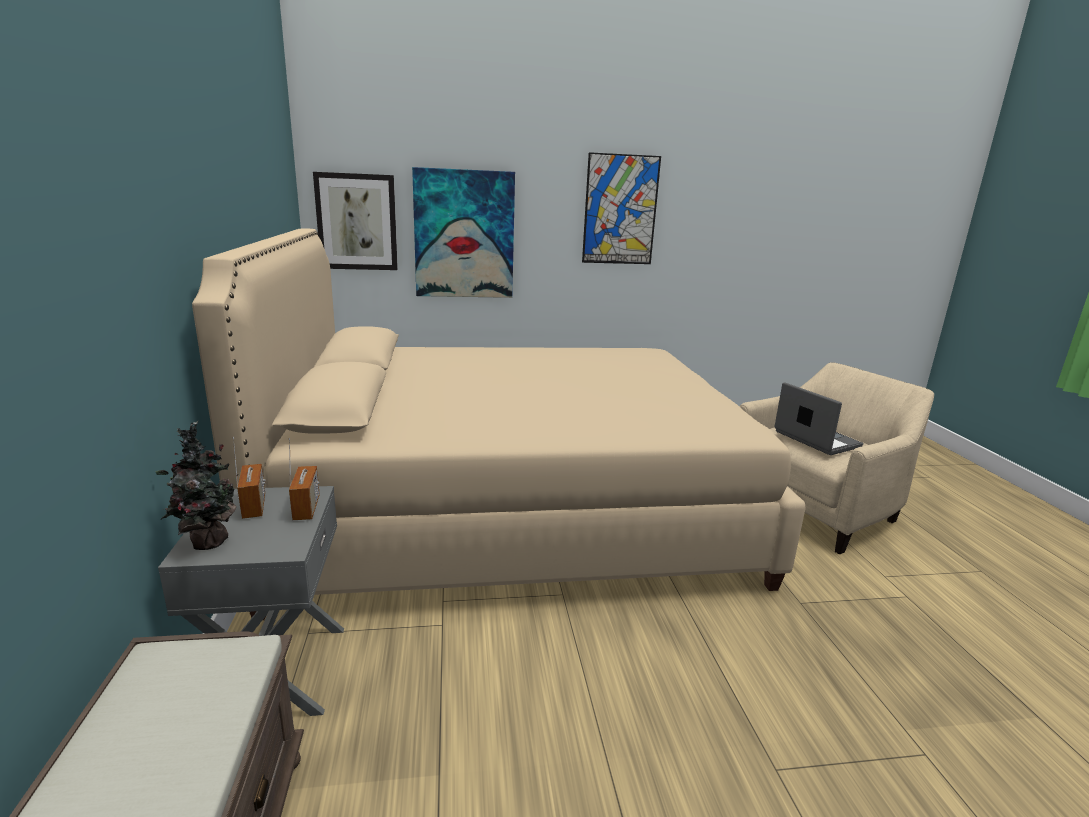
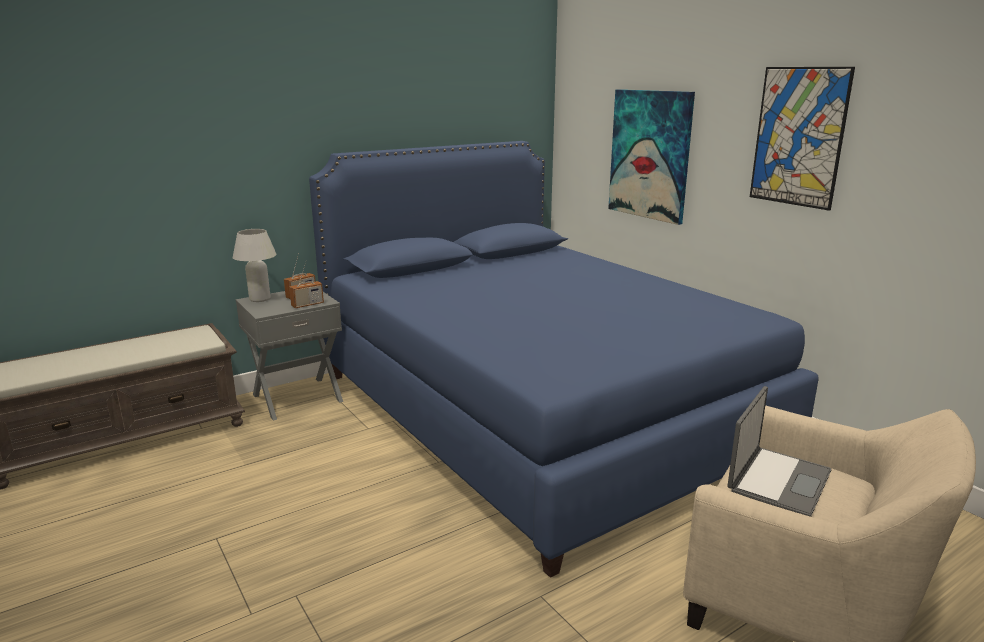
camera: 65 degrees right, 0 degrees up
potted plant [155,421,238,550] -> white table lamp [233,229,277,302]
beige bed [192,228,806,620] -> blue bed [309,141,819,578]
picture [313,172,398,270] -> none

